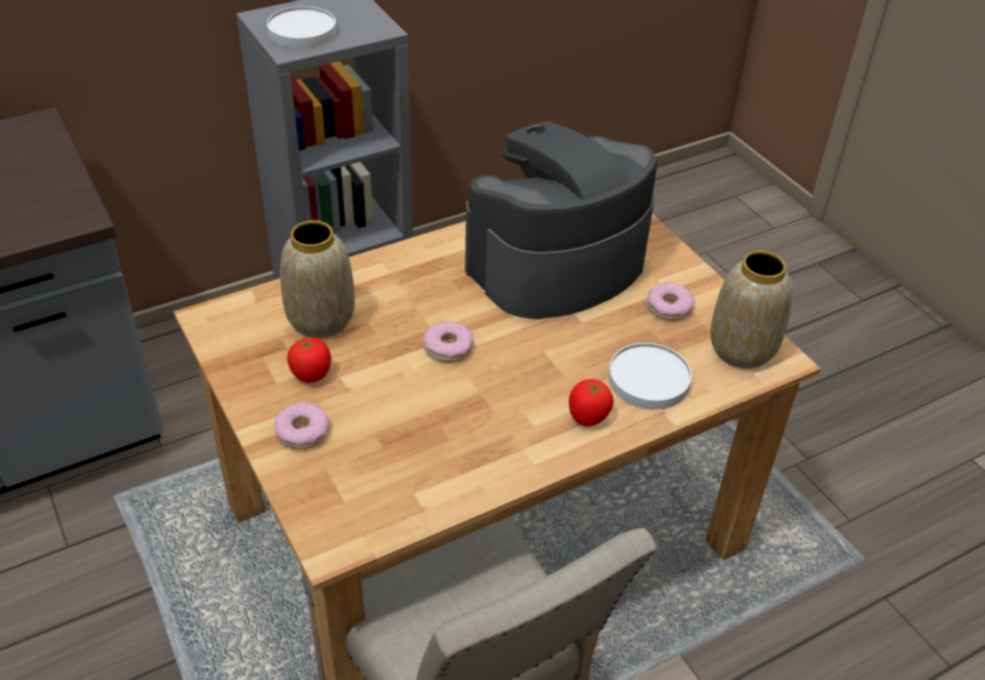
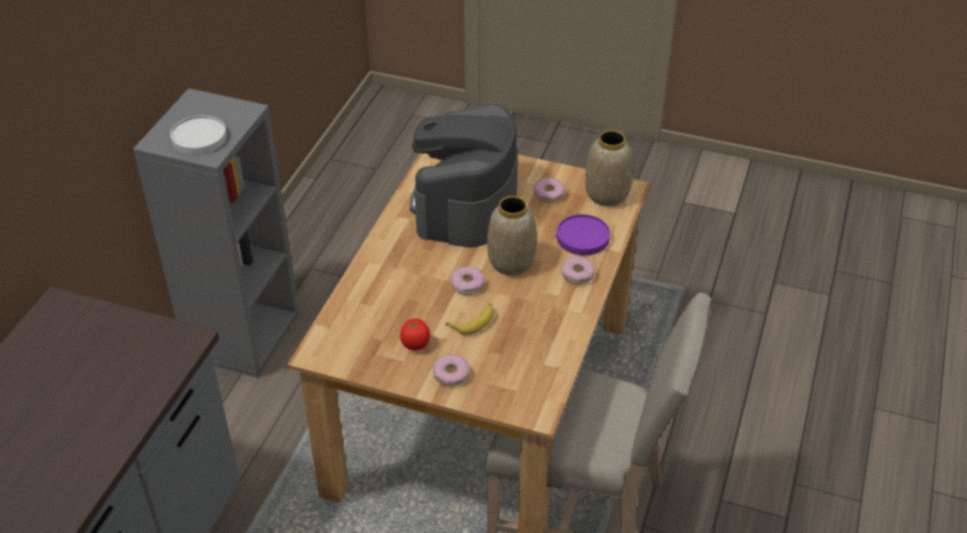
camera: 40 degrees left, 0 degrees up
vase [280,220,355,338] -> vase moved to [487,196,537,276]
tomato [569,379,614,426] -> donut [561,257,595,284]
white plate [608,343,692,410] -> purple plate [557,214,610,255]
none -> banana [445,304,494,335]

